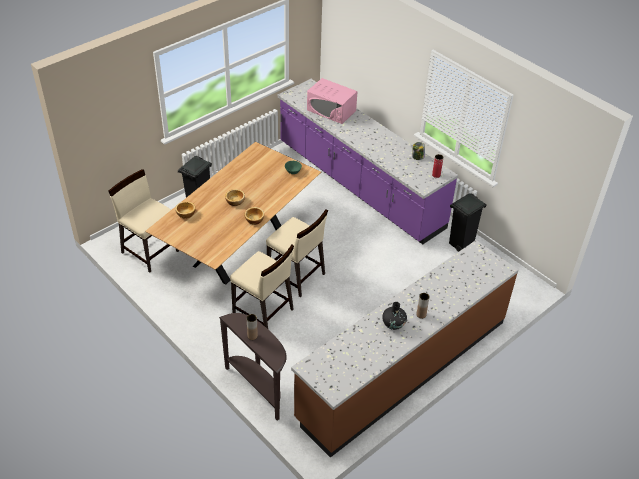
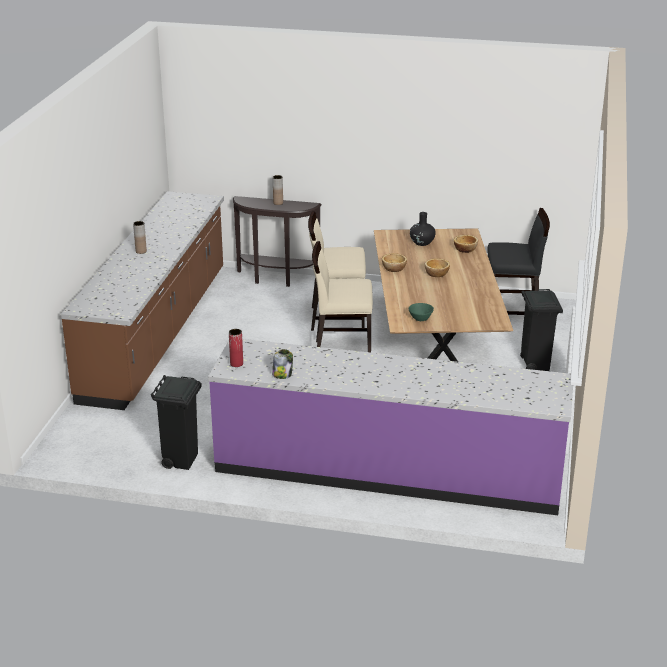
camera: 145 degrees right, 15 degrees down
beige chair [109,169,179,273] -> black chair [487,208,550,315]
pink microwave [307,78,357,124] -> none
black vase [382,302,407,330] -> black vase moved to [410,212,436,246]

